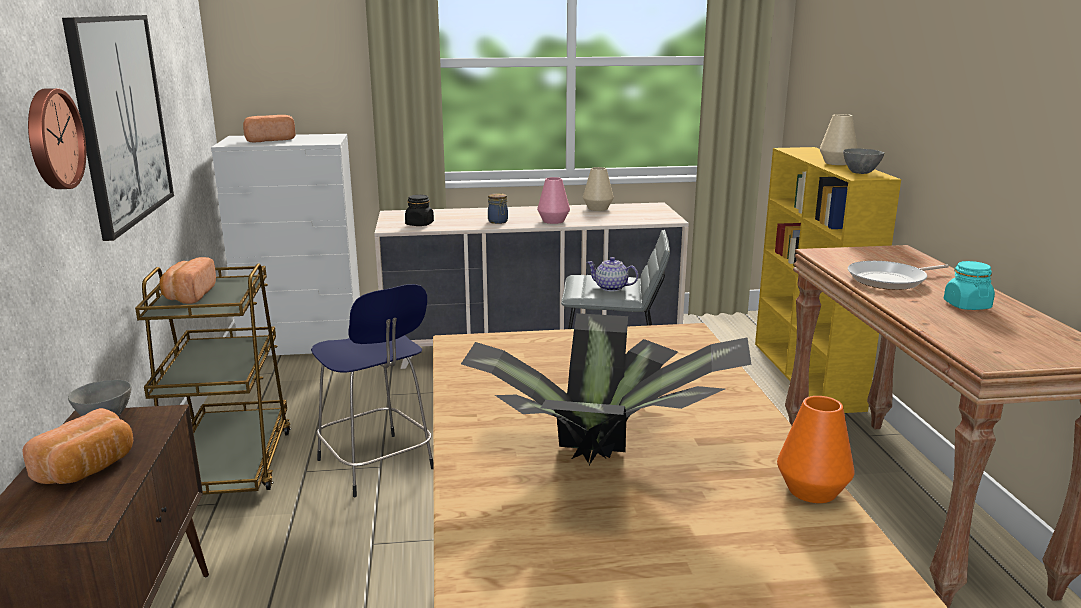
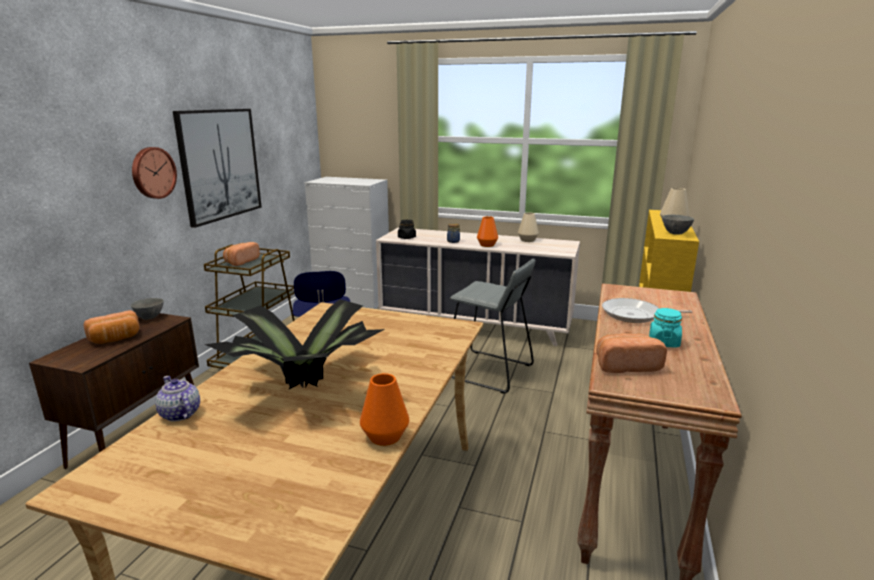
camera: 25 degrees right, 0 degrees up
bread [243,115,296,142] -> bread moved to [596,333,667,373]
pink vase [537,177,570,224] -> orange vase [477,216,498,247]
teapot [586,257,638,291] -> teapot moved to [155,376,200,422]

